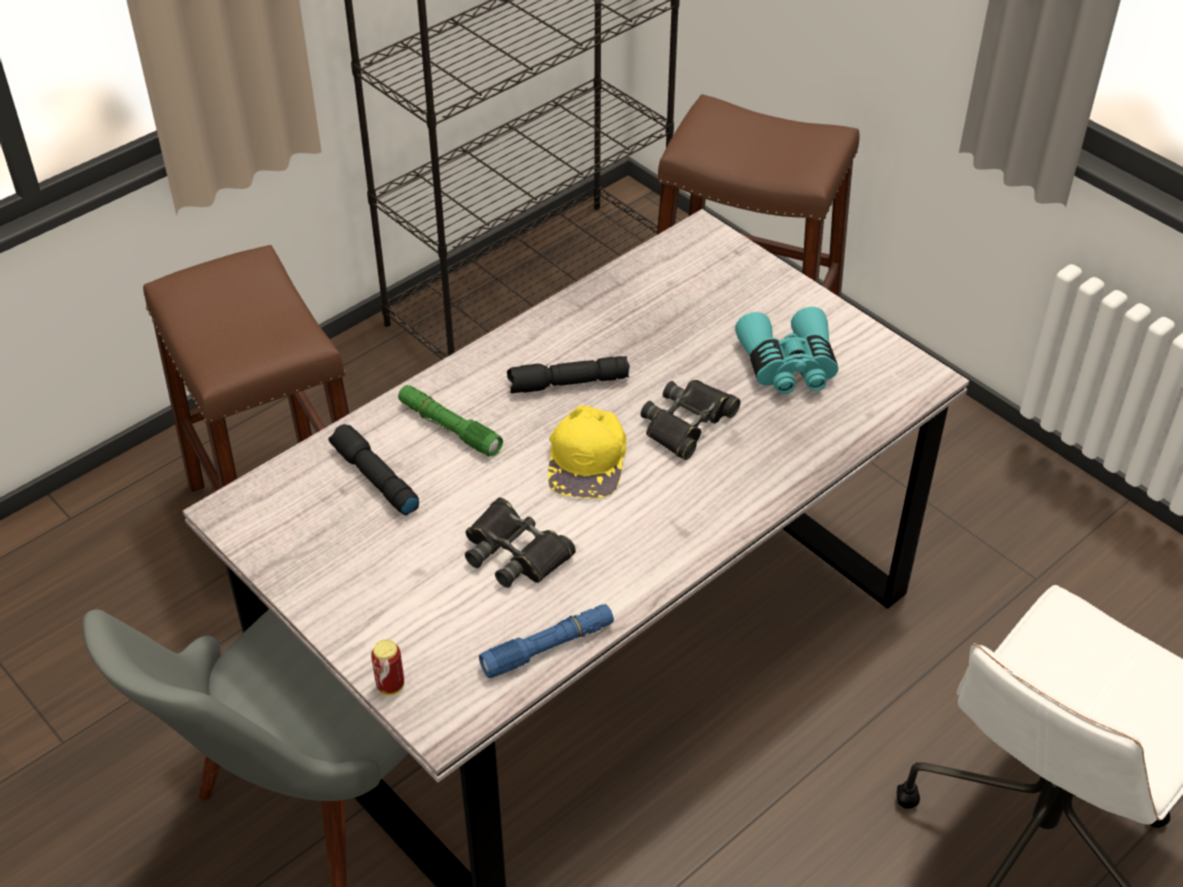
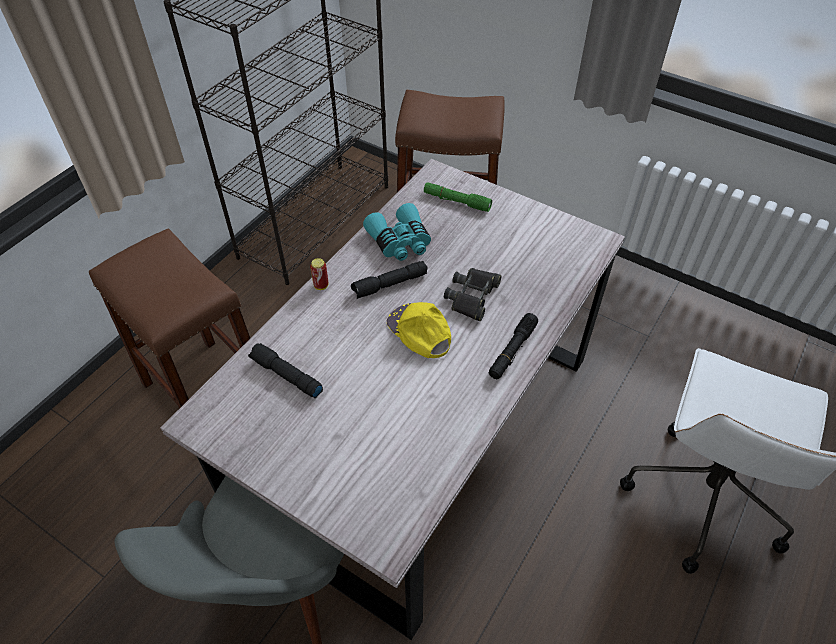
camera: 15 degrees left, 5 degrees up
can [371,639,404,695] -> can moved to [310,258,328,290]
green flashlight [398,385,503,457] -> green flashlight moved to [424,183,492,212]
black binoculars [465,497,576,588] -> none
blue flashlight [479,604,614,678] -> none
yellow cap [548,406,627,498] -> yellow cap turned 150 degrees clockwise [387,302,451,358]
turquoise binoculars [735,307,838,394] -> turquoise binoculars moved to [363,203,431,261]
none -> black flashlight [489,313,538,379]

